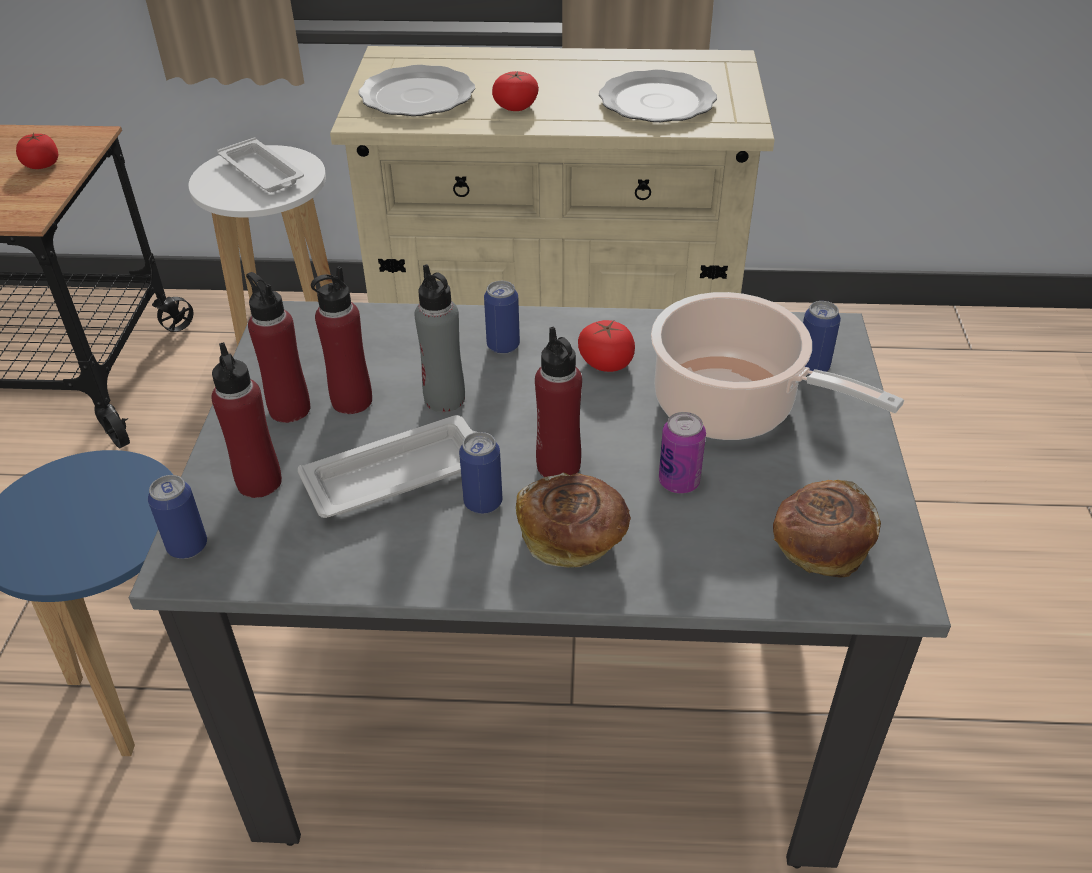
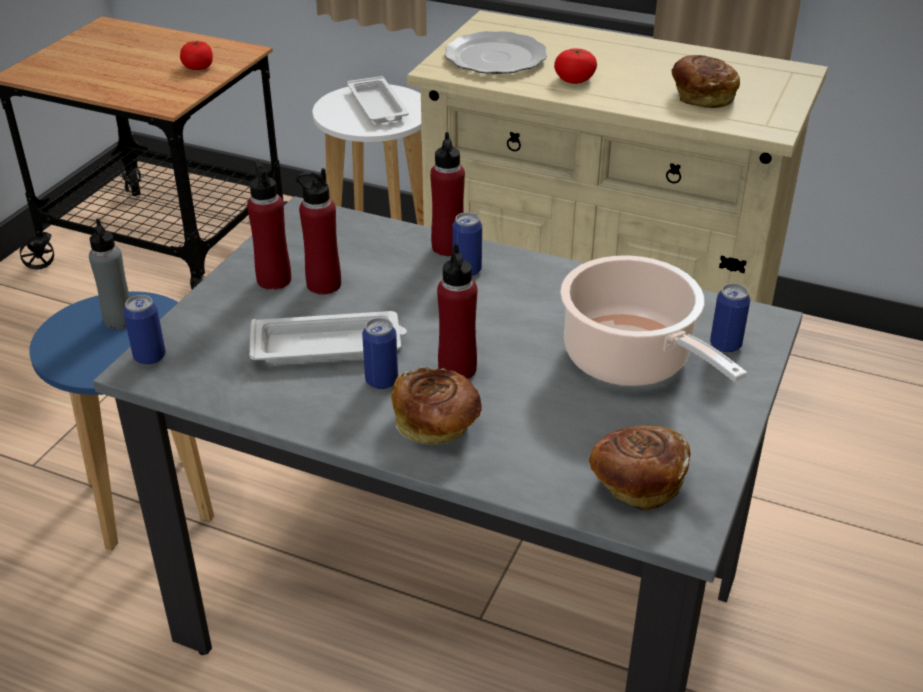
camera: 20 degrees right, 5 degrees down
red bottle [211,342,282,498] -> red bottle moved to [430,132,465,256]
grey bottle [415,264,465,412] -> grey bottle moved to [89,219,131,329]
tomato [578,319,635,372] -> none
plate [599,70,717,122] -> bread [672,55,740,108]
can [659,412,706,494] -> none

